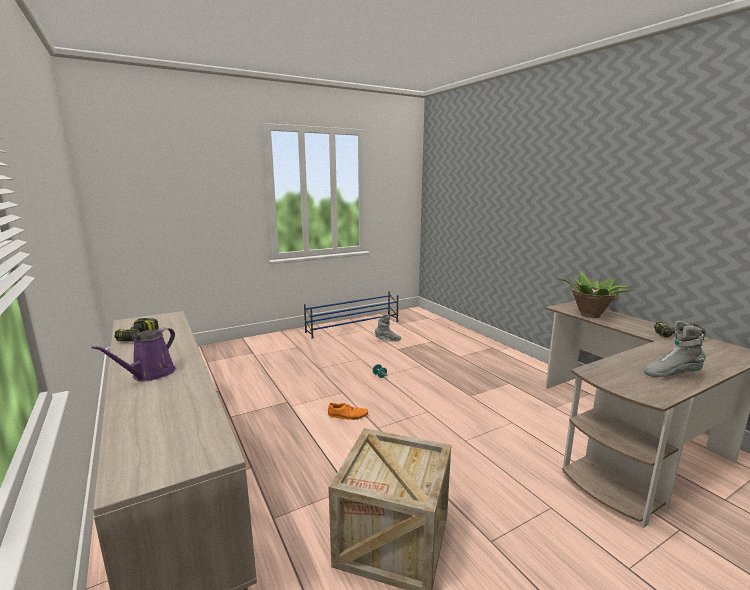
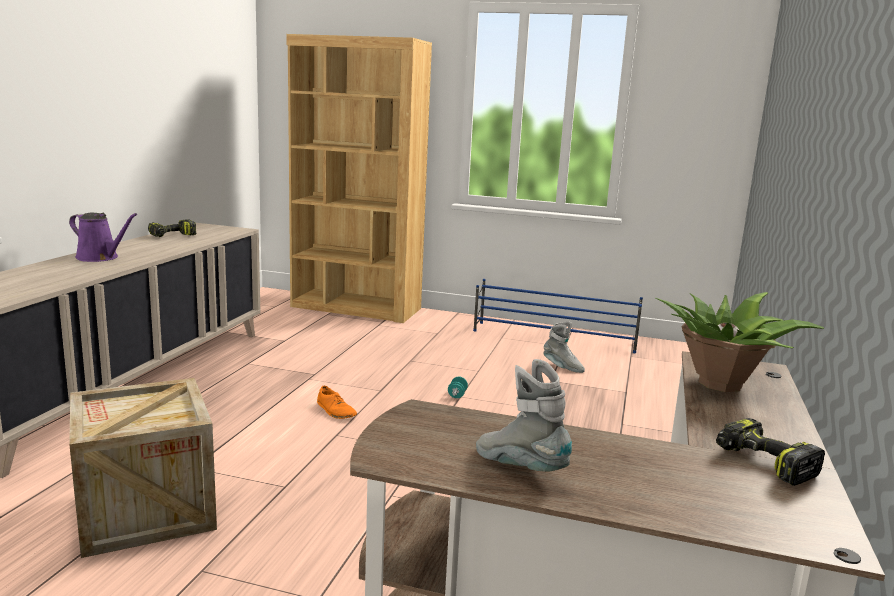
camera: 45 degrees right, 0 degrees up
purple watering can [92,328,176,381] -> purple watering can turned 135 degrees counterclockwise [69,213,137,262]
none -> brown bookcase [286,34,432,323]

